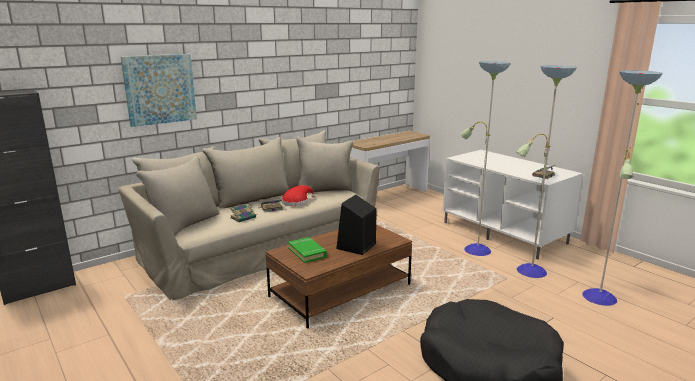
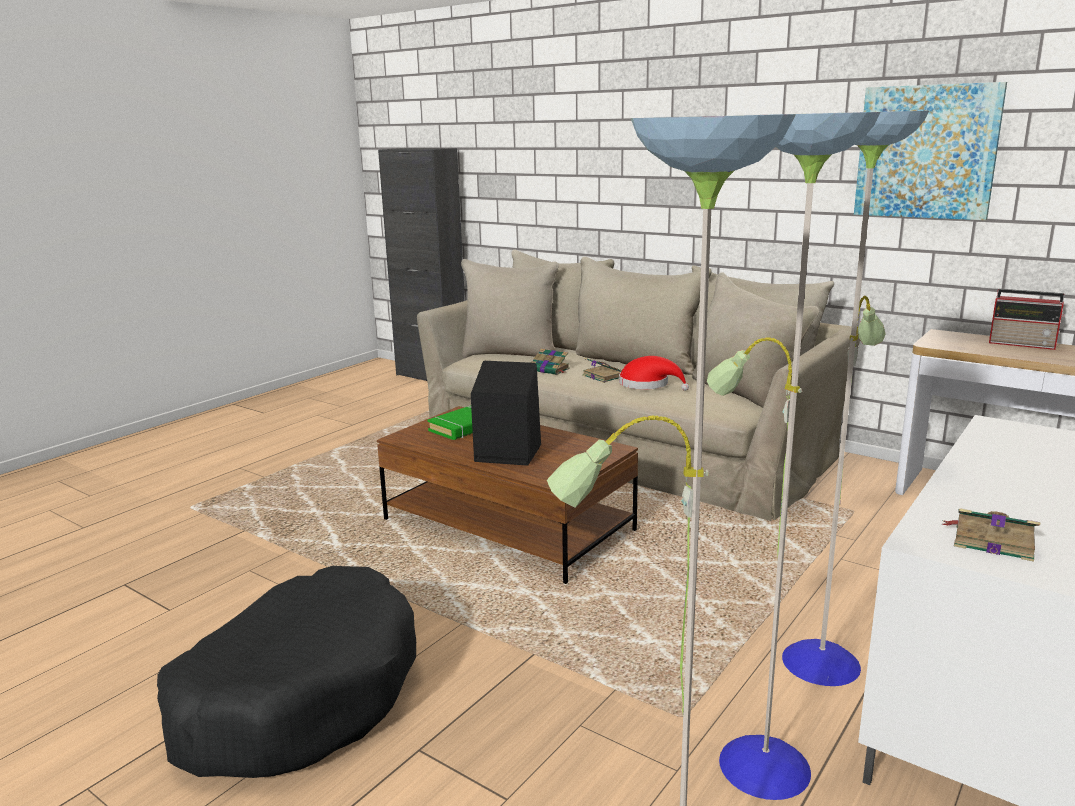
camera: 75 degrees right, 0 degrees up
picture [121,54,197,127] -> picture moved to [854,82,1007,220]
none -> radio [989,289,1065,350]

